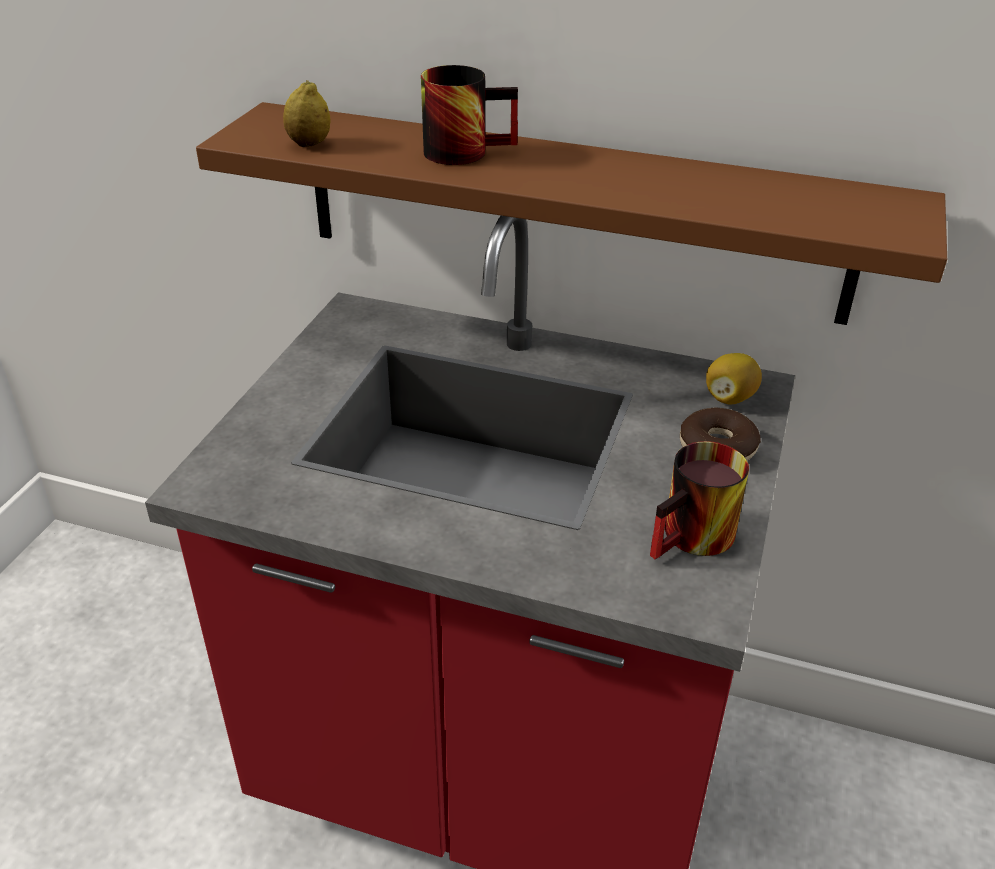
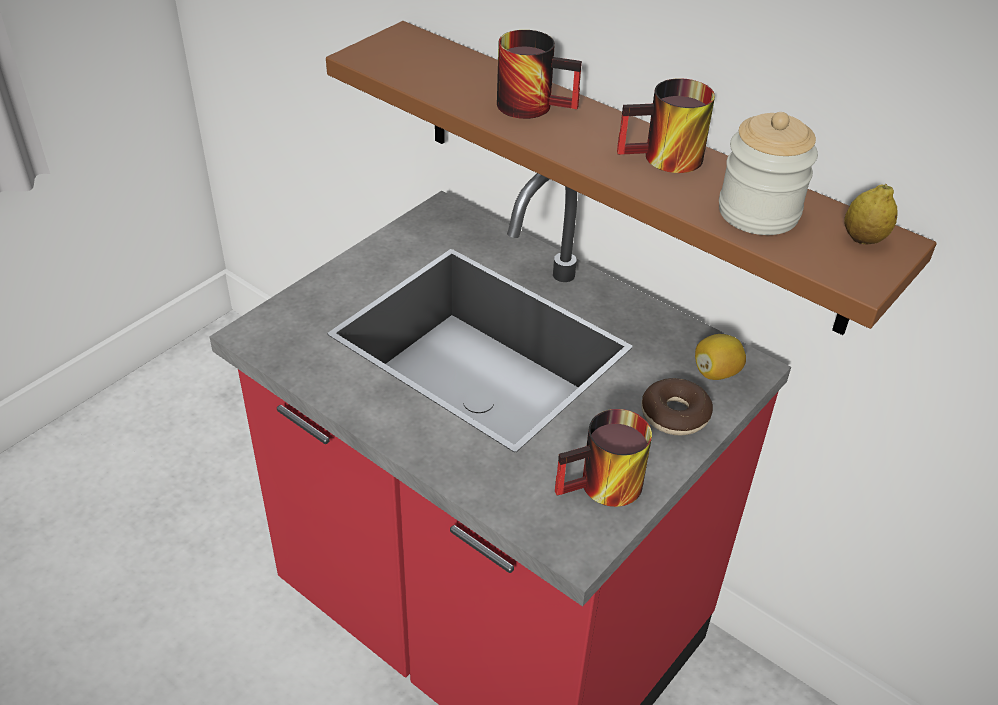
camera: 20 degrees right, 5 degrees up
lemon [283,80,331,147] -> lemon moved to [844,184,898,245]
none -> mug [617,78,715,173]
none -> jar [719,112,818,235]

